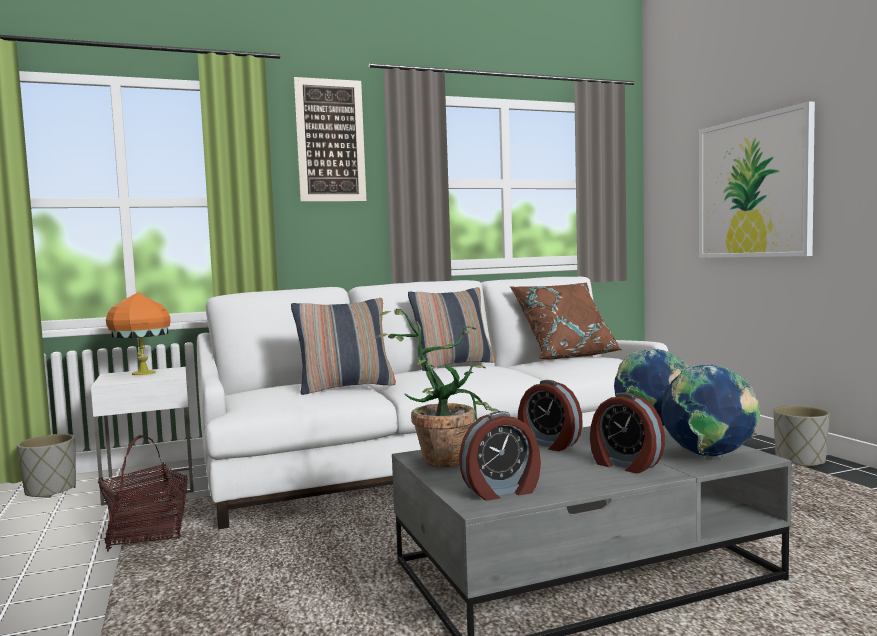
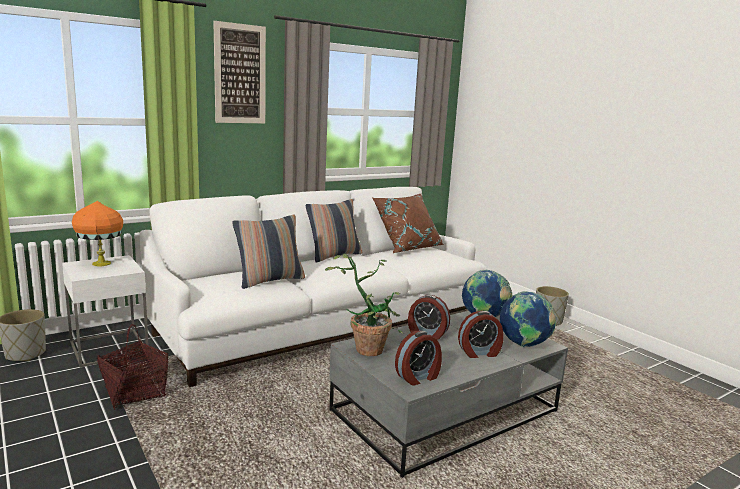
camera: 15 degrees left, 10 degrees up
alarm clock [590,392,665,474] -> alarm clock turned 45 degrees counterclockwise [458,311,504,358]
picture [699,101,815,258] -> none

